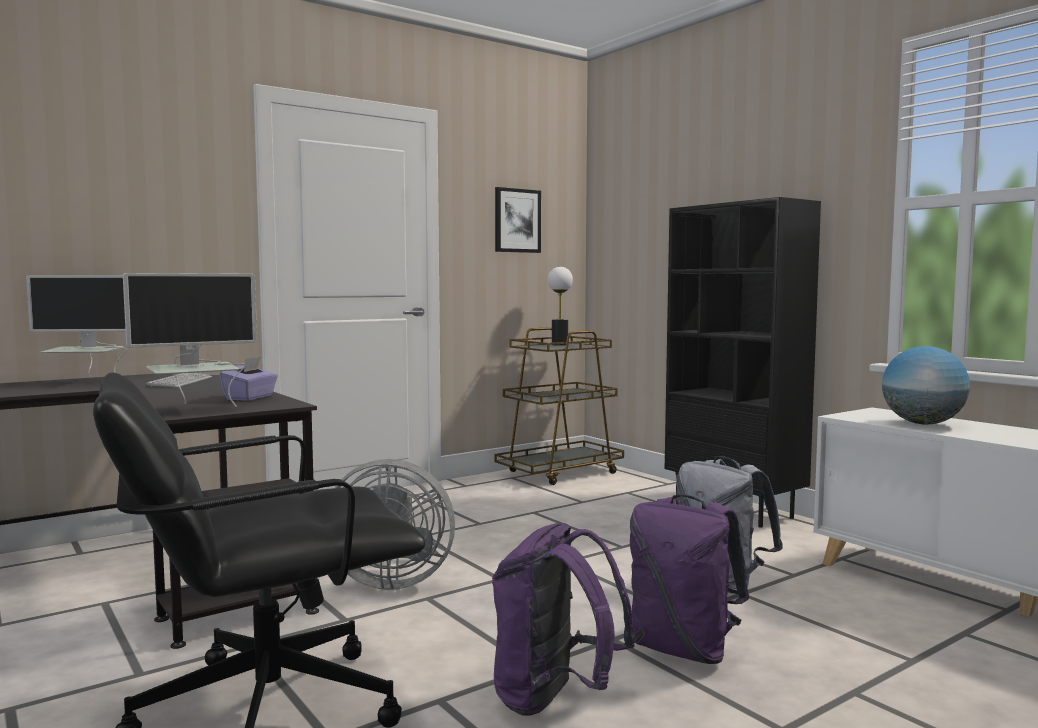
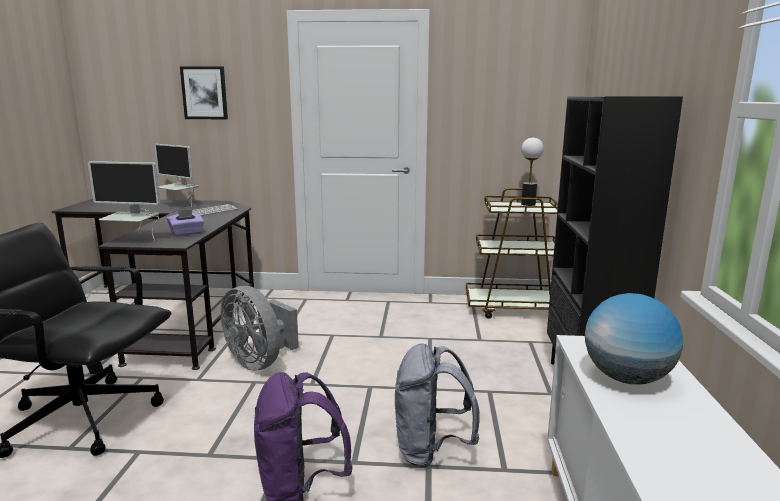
camera: 40 degrees right, 10 degrees up
purple backpack [492,523,636,716] -> none
picture [495,187,541,253] -> picture moved to [180,66,228,119]

